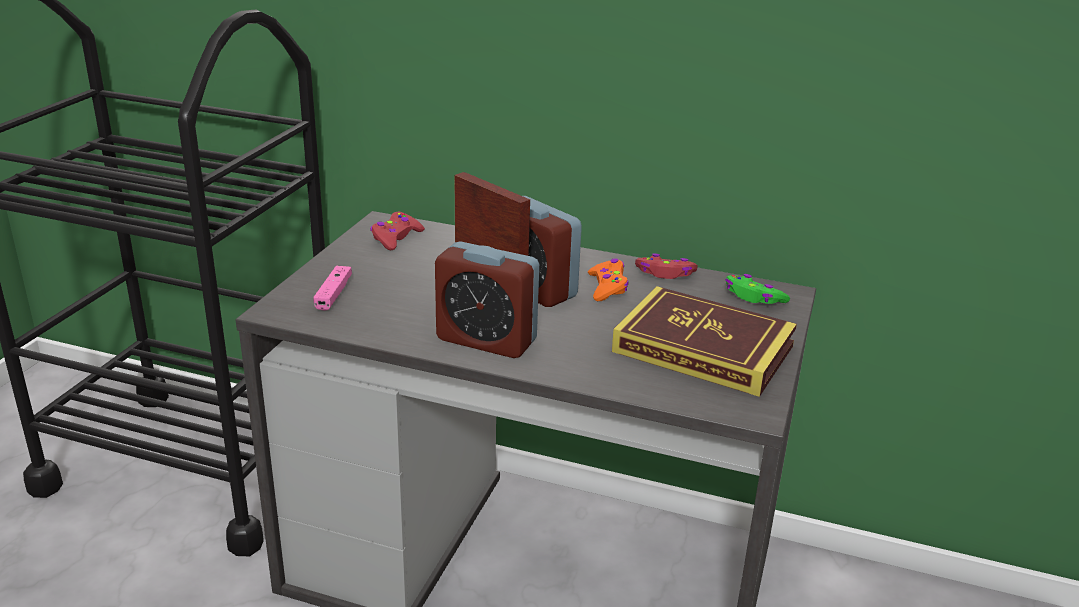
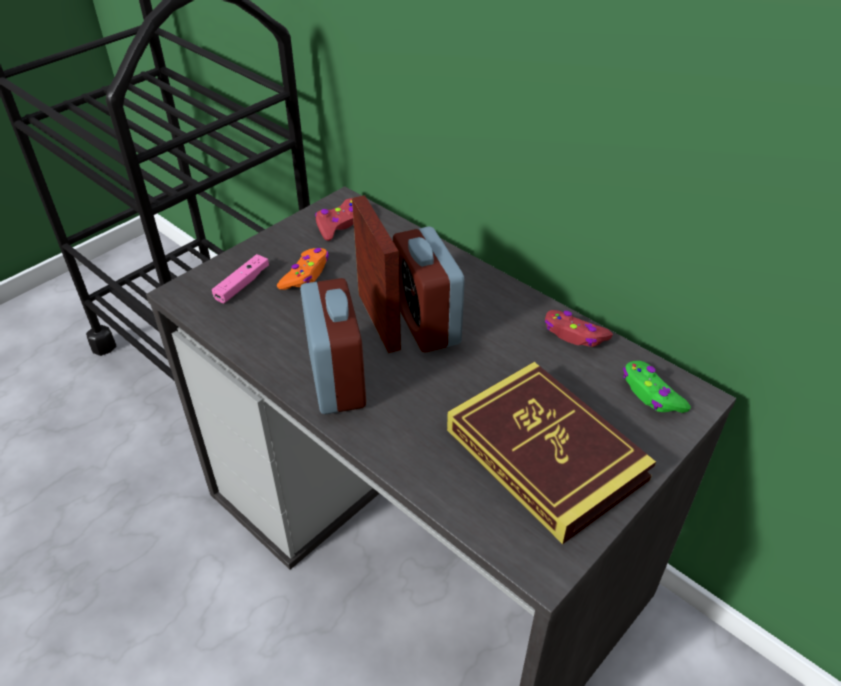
camera: 25 degrees right, 15 degrees up
alarm clock [435,241,539,358] -> alarm clock turned 150 degrees counterclockwise [300,278,366,415]
orange game controller [588,258,629,301] -> orange game controller moved to [277,248,329,290]

